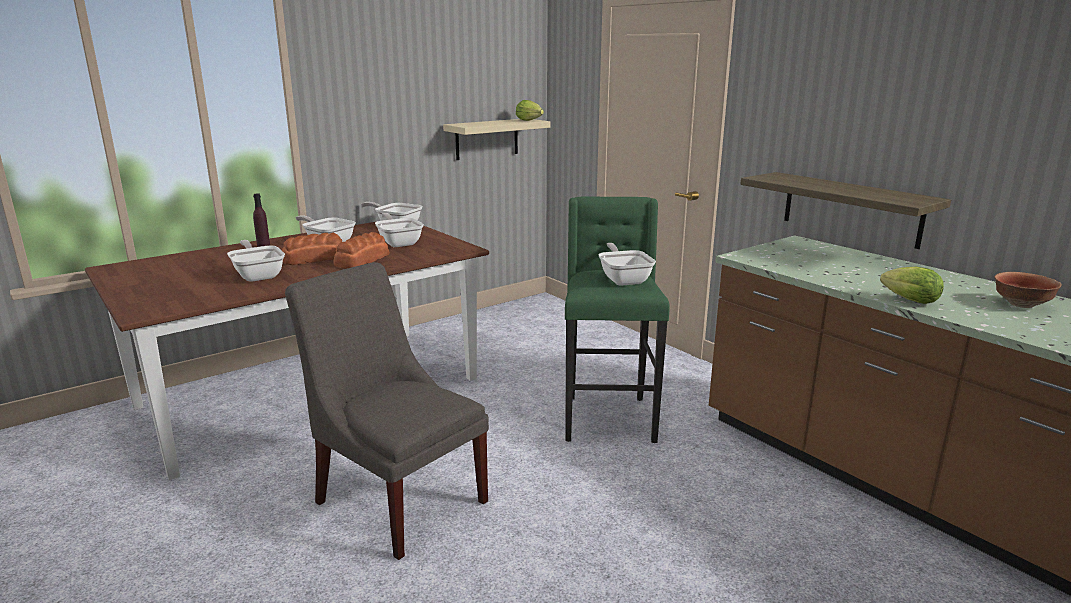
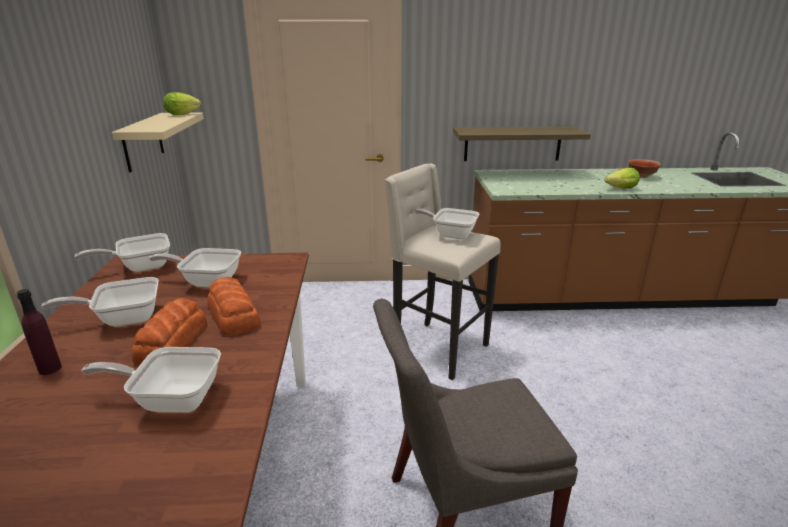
camera: 55 degrees left, 5 degrees up
green stool [565,197,670,443] -> beige stool [385,164,501,380]

